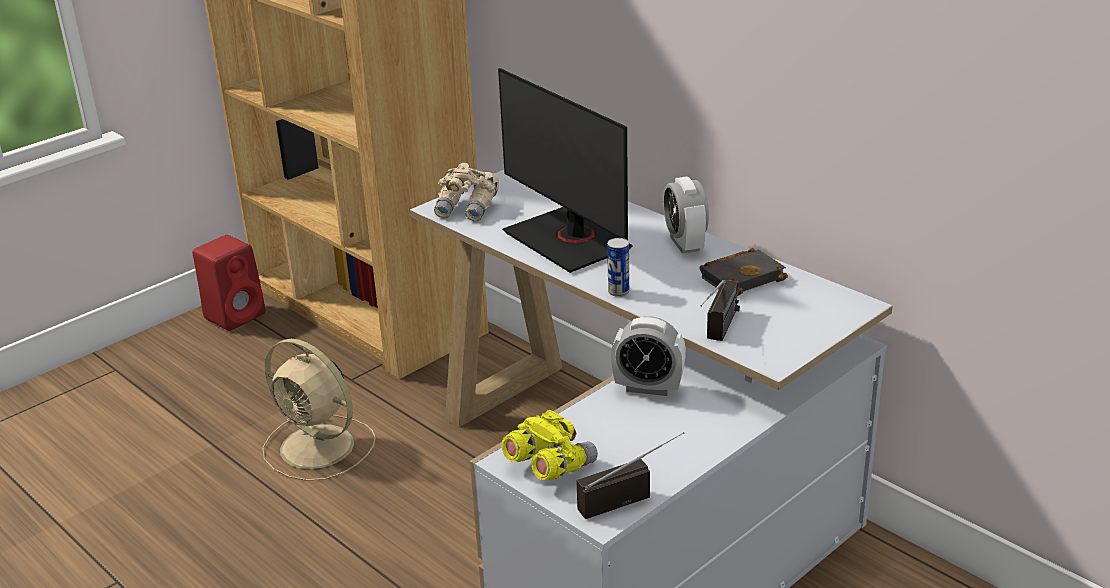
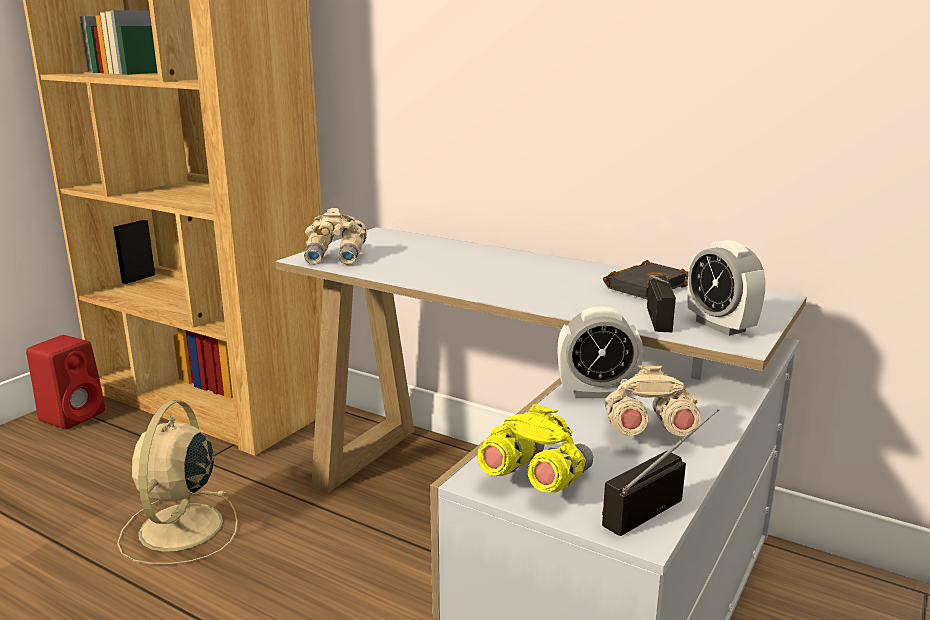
camera: 15 degrees left, 10 degrees down
beige fan [262,339,376,481] -> beige fan turned 75 degrees clockwise [117,401,237,565]
monitor [498,68,633,273] -> none
can [607,238,629,297] -> none
alarm clock [663,177,709,254] -> alarm clock moved to [687,240,765,336]
none -> beige binoculars [605,366,701,437]

